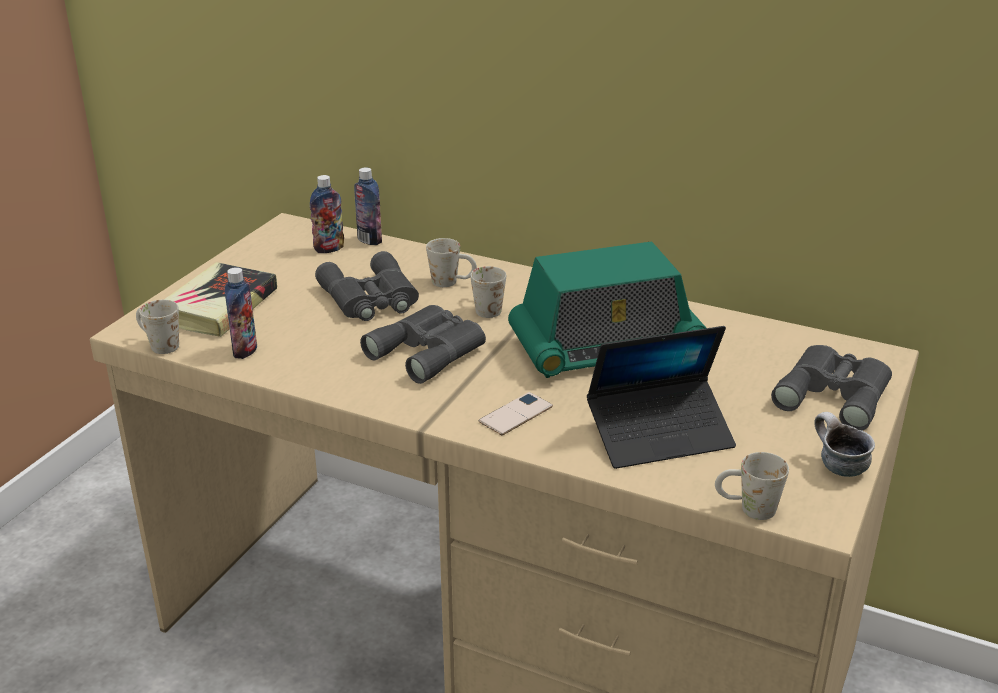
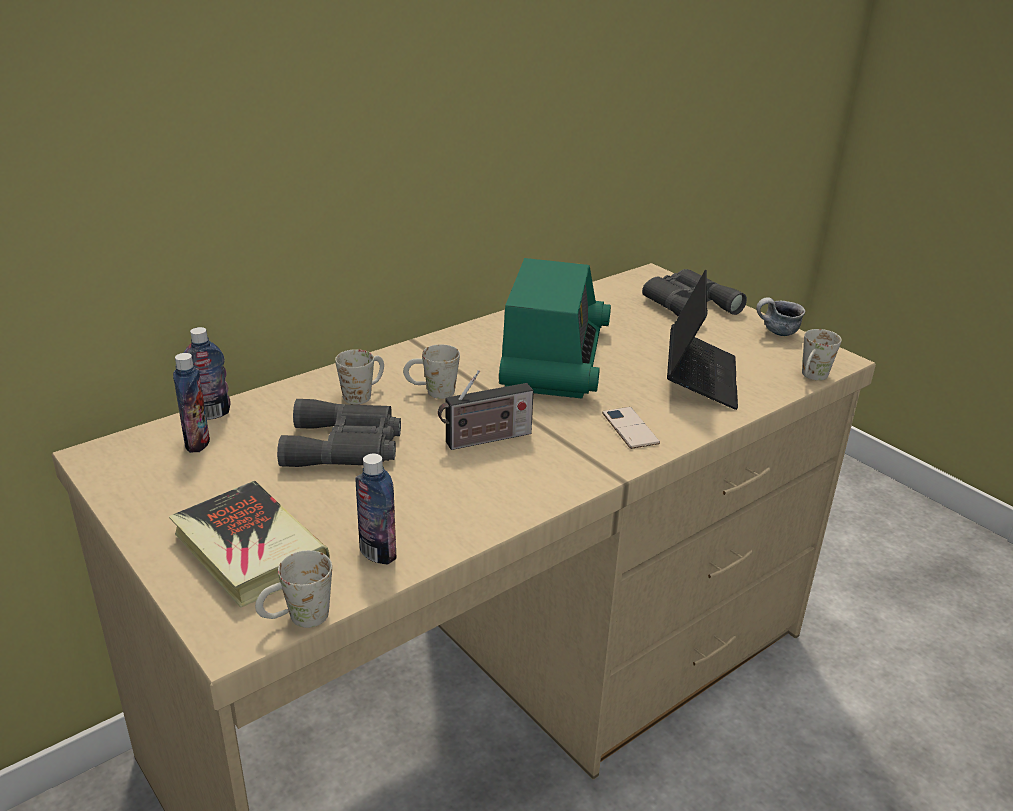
camera: 65 degrees left, 0 degrees up
grey binoculars [360,305,486,384] -> radio [438,370,534,450]

